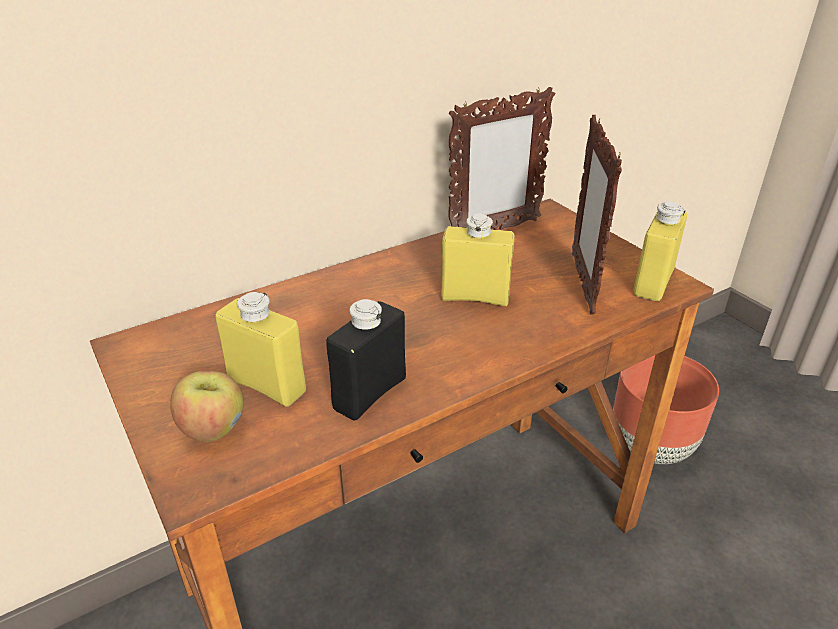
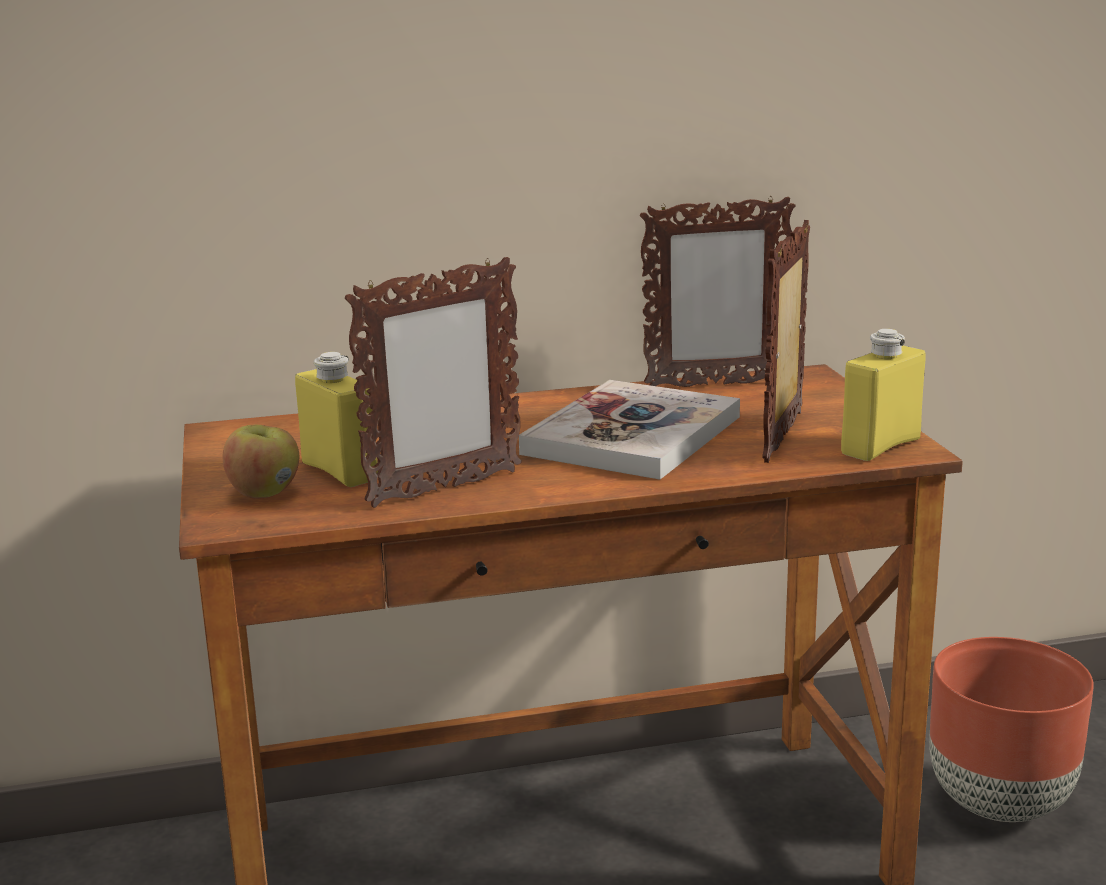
camera: 20 degrees right, 15 degrees down
black bottle [326,299,406,421] -> picture frame [345,257,522,508]
yellow bottle [441,213,514,306] -> book [519,380,740,480]

